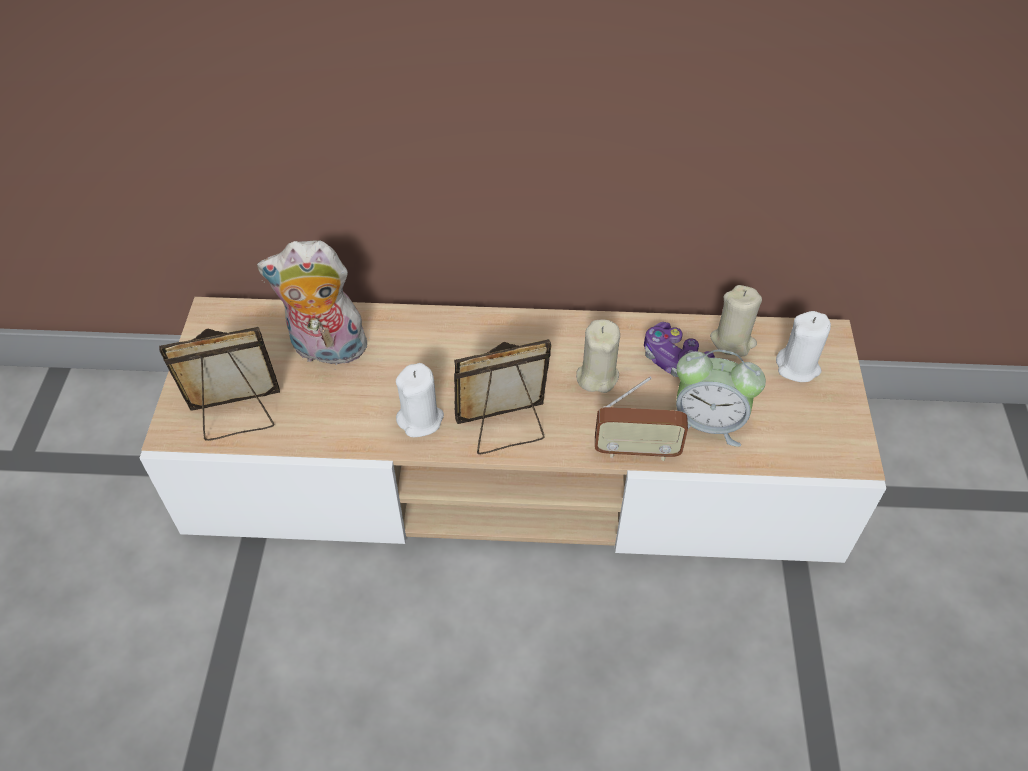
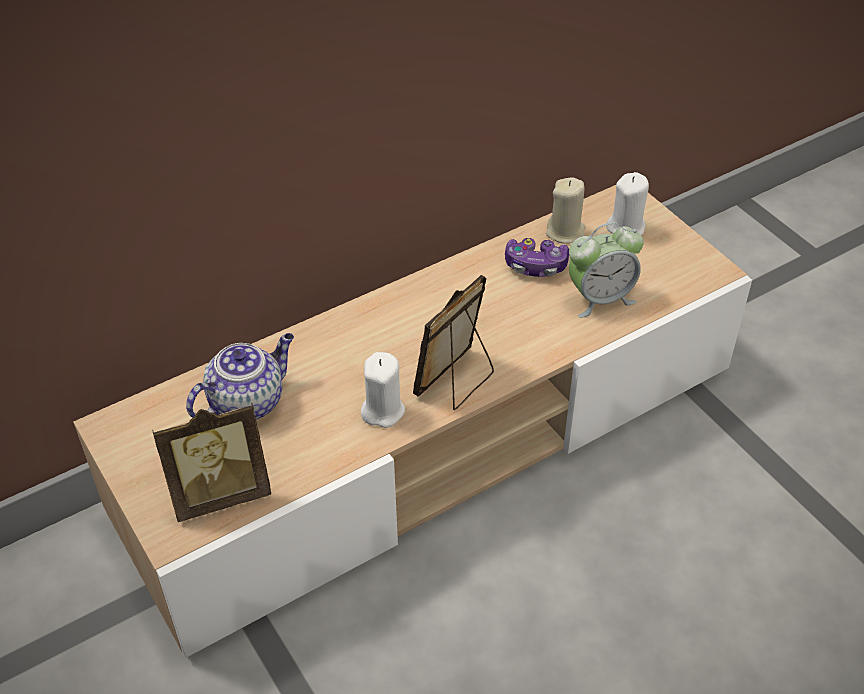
camera: 35 degrees left, 5 degrees down
picture frame [159,327,280,441] -> picture frame turned 150 degrees counterclockwise [152,402,271,522]
plush toy [257,240,370,365] -> teapot [186,333,294,420]
beige candle [576,319,620,393] -> none
radio [595,377,688,461] -> none

